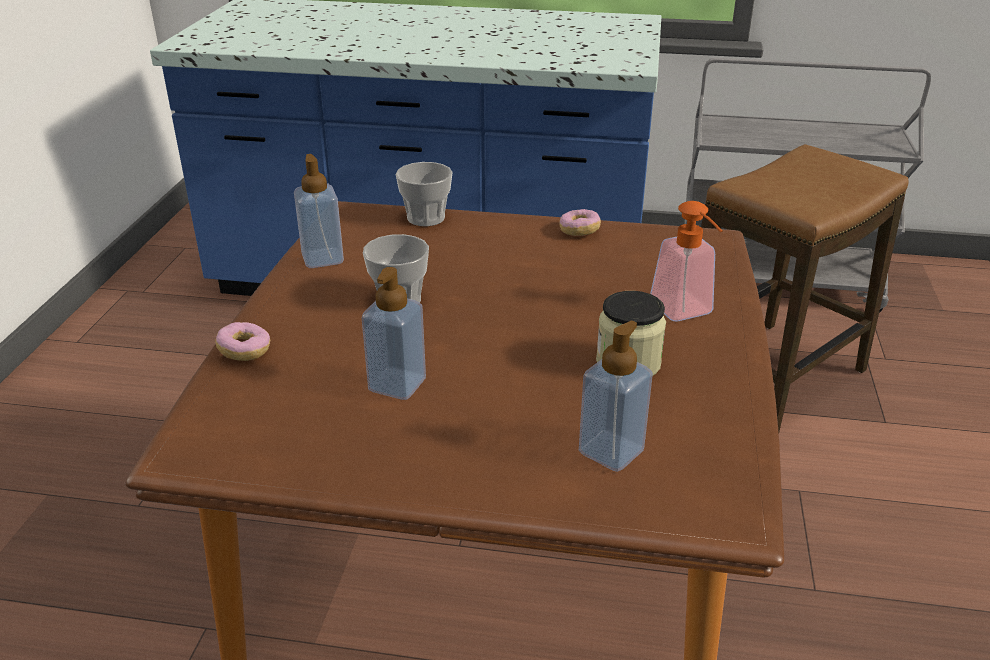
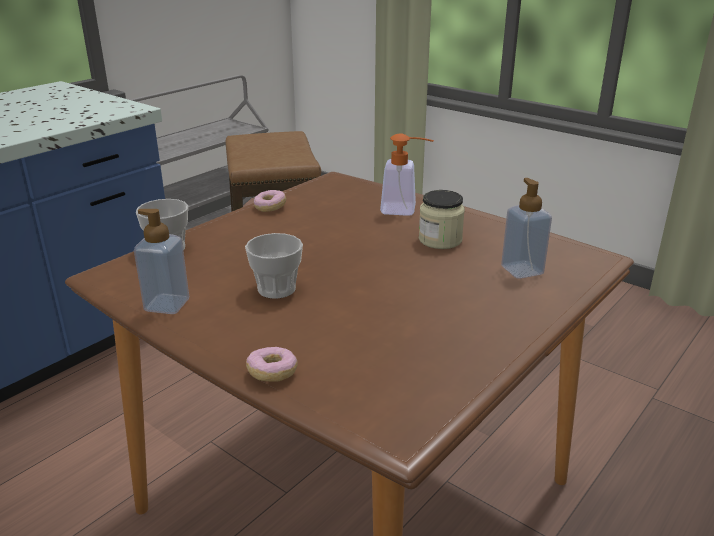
camera: 60 degrees left, 5 degrees down
soap dispenser [362,267,426,400] -> none

